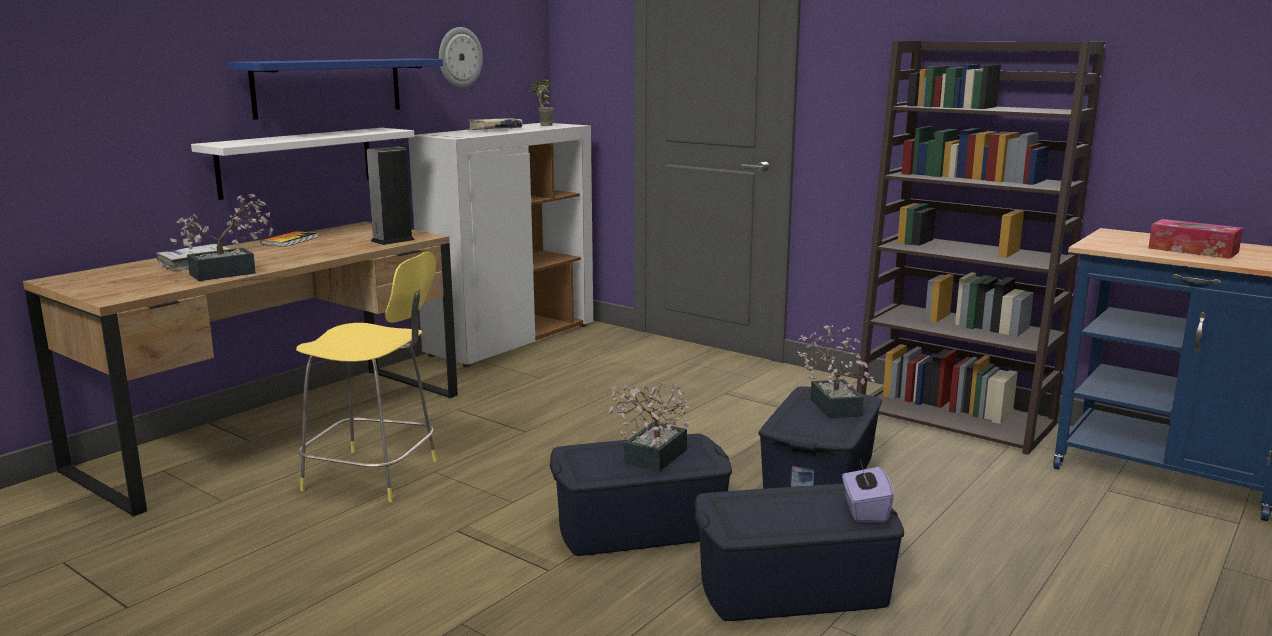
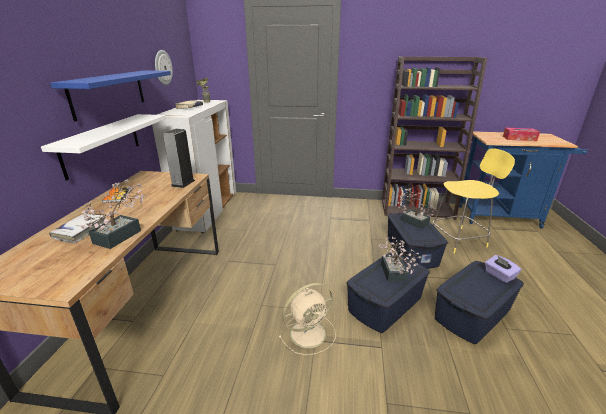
camera: 30 degrees left, 10 degrees up
yellow stool [296,252,437,502] -> yellow stool moved to [433,148,515,253]
none -> beige fan [279,283,336,355]

